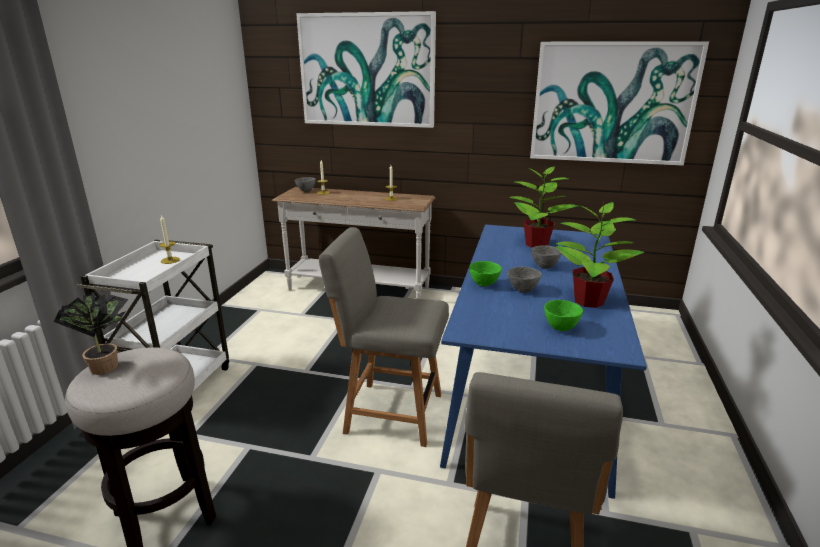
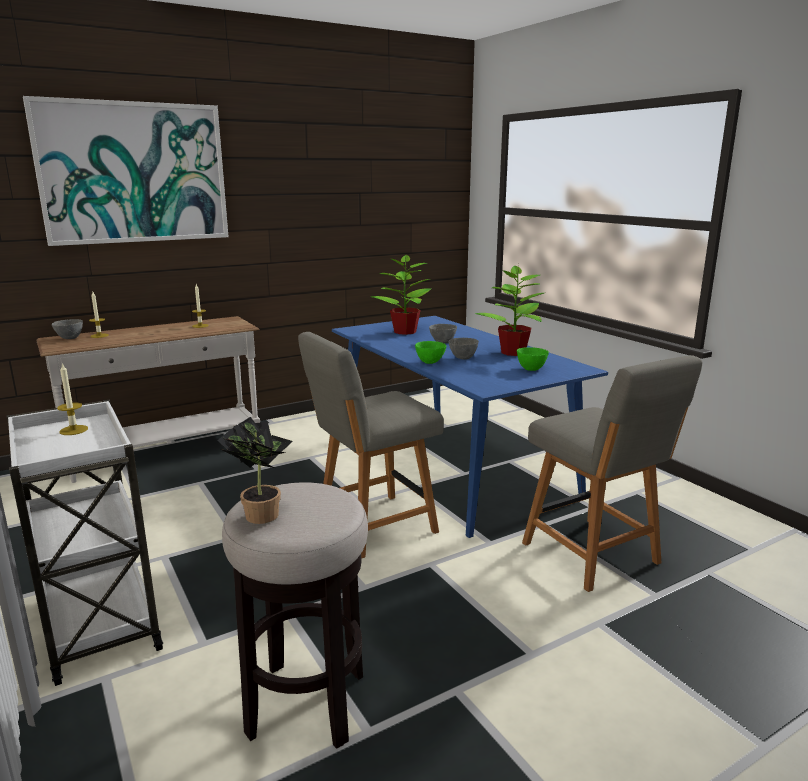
camera: 45 degrees left, 5 degrees down
picture [530,41,709,166] -> none

